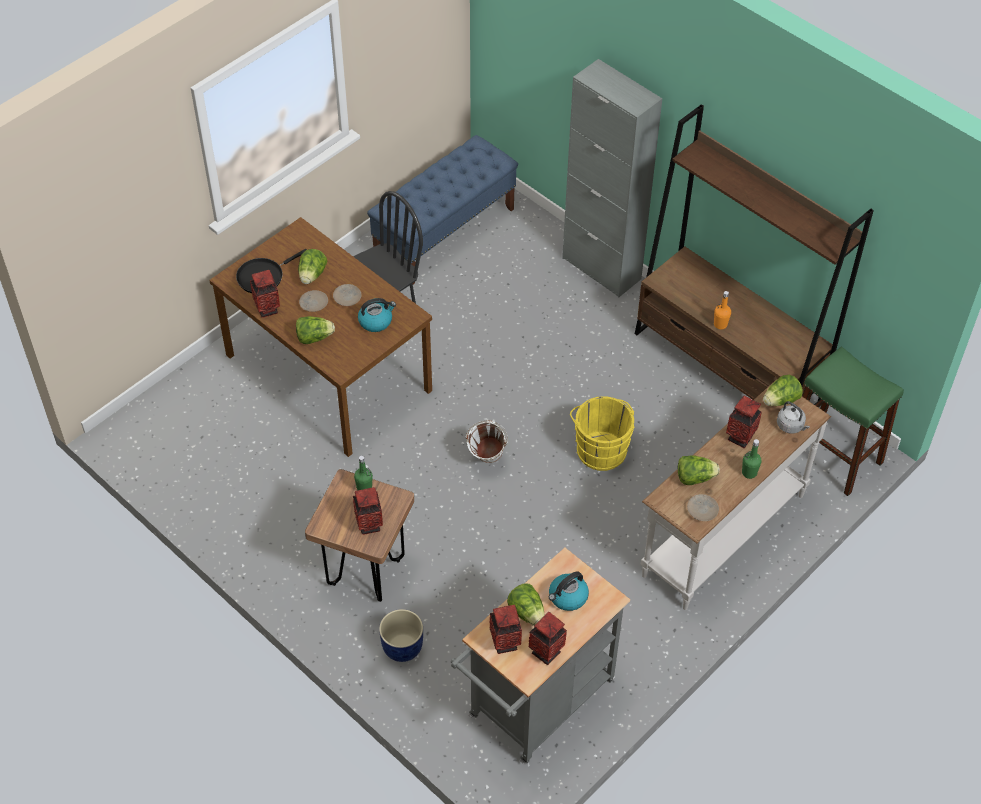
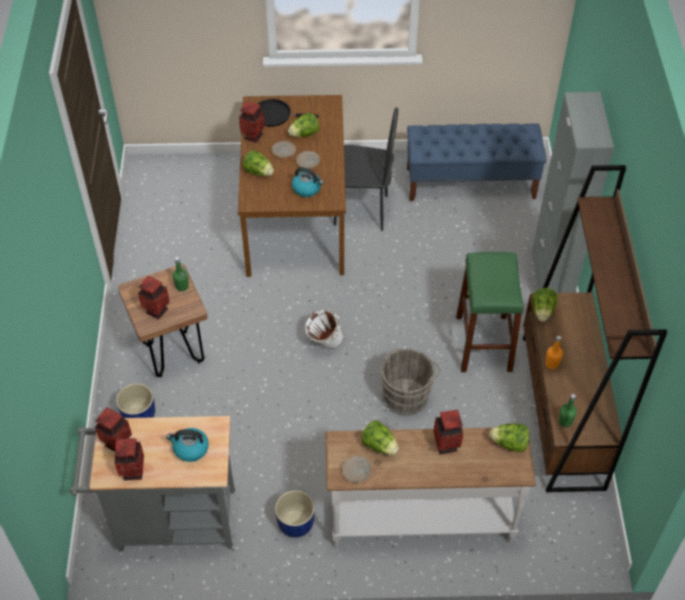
camera: 45 degrees right, 0 degrees up
lettuce [507,583,545,626] -> lettuce moved to [532,288,558,322]
yellow bucket [570,396,635,471] -> grey bucket [380,349,440,416]
green bottle [742,439,762,479] -> green bottle moved to [559,394,577,427]
grey kettle [777,401,810,434] -> none
green stool [802,347,904,496] -> green stool moved to [456,252,524,372]
none -> blue planter [275,490,315,538]

